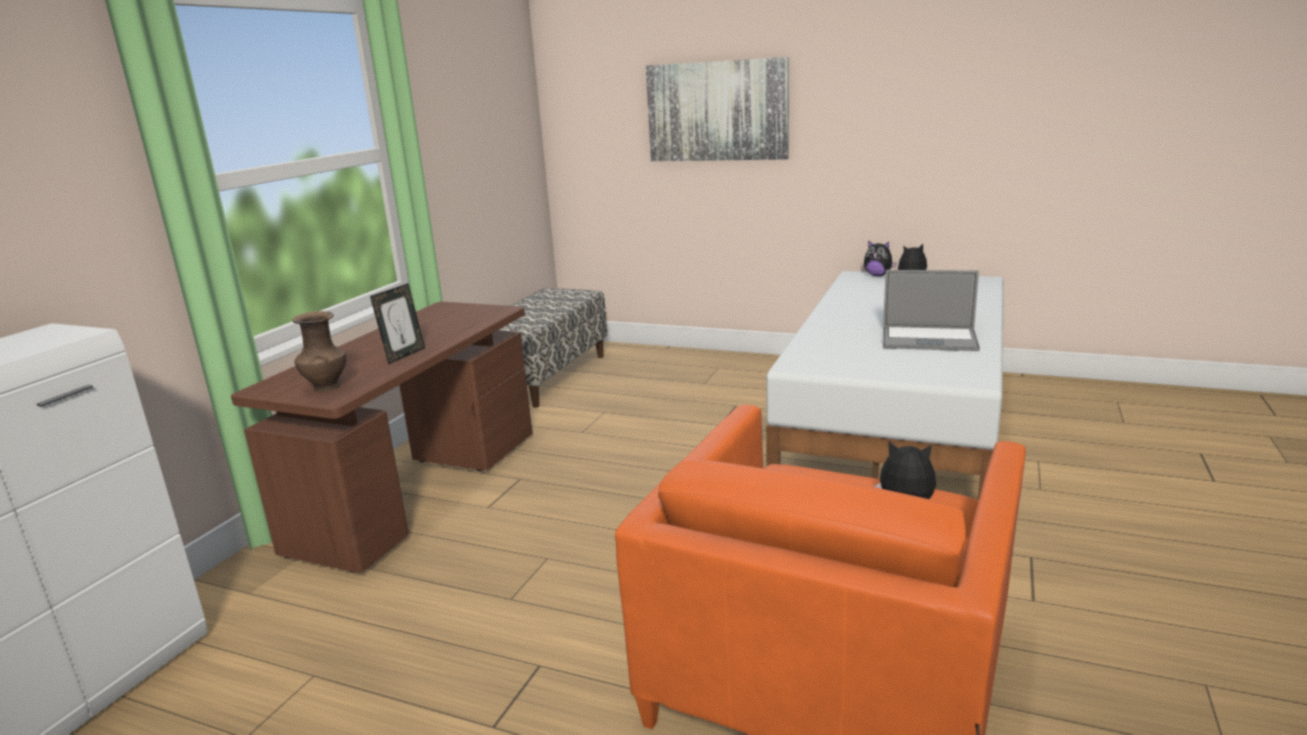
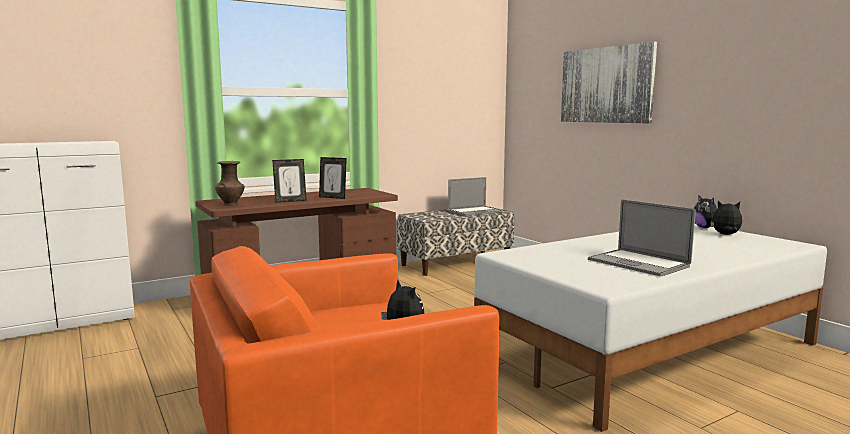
camera: 35 degrees right, 10 degrees down
none -> picture frame [319,157,347,199]
none -> laptop [448,177,503,216]

